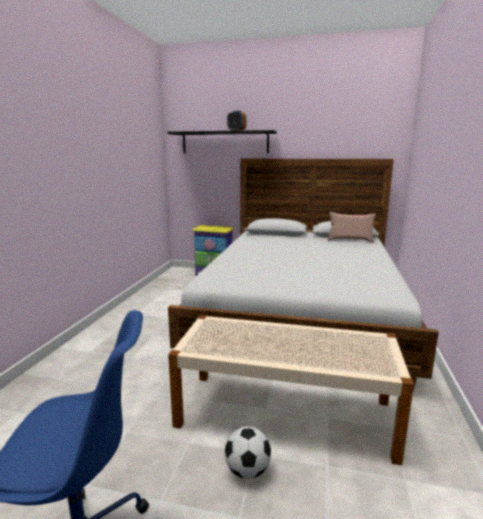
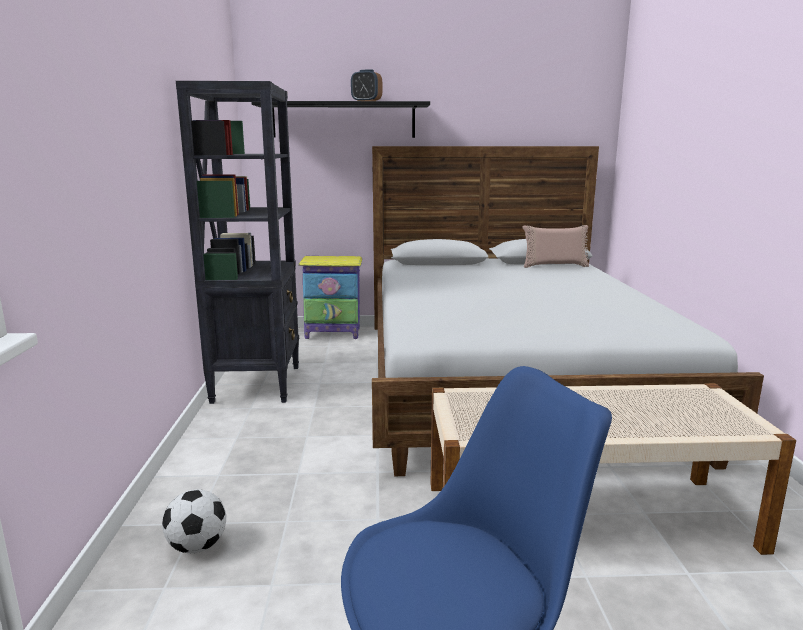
camera: 15 degrees left, 0 degrees up
football [225,426,271,479] -> football moved to [162,489,226,553]
none -> black bookcase [176,81,299,404]

